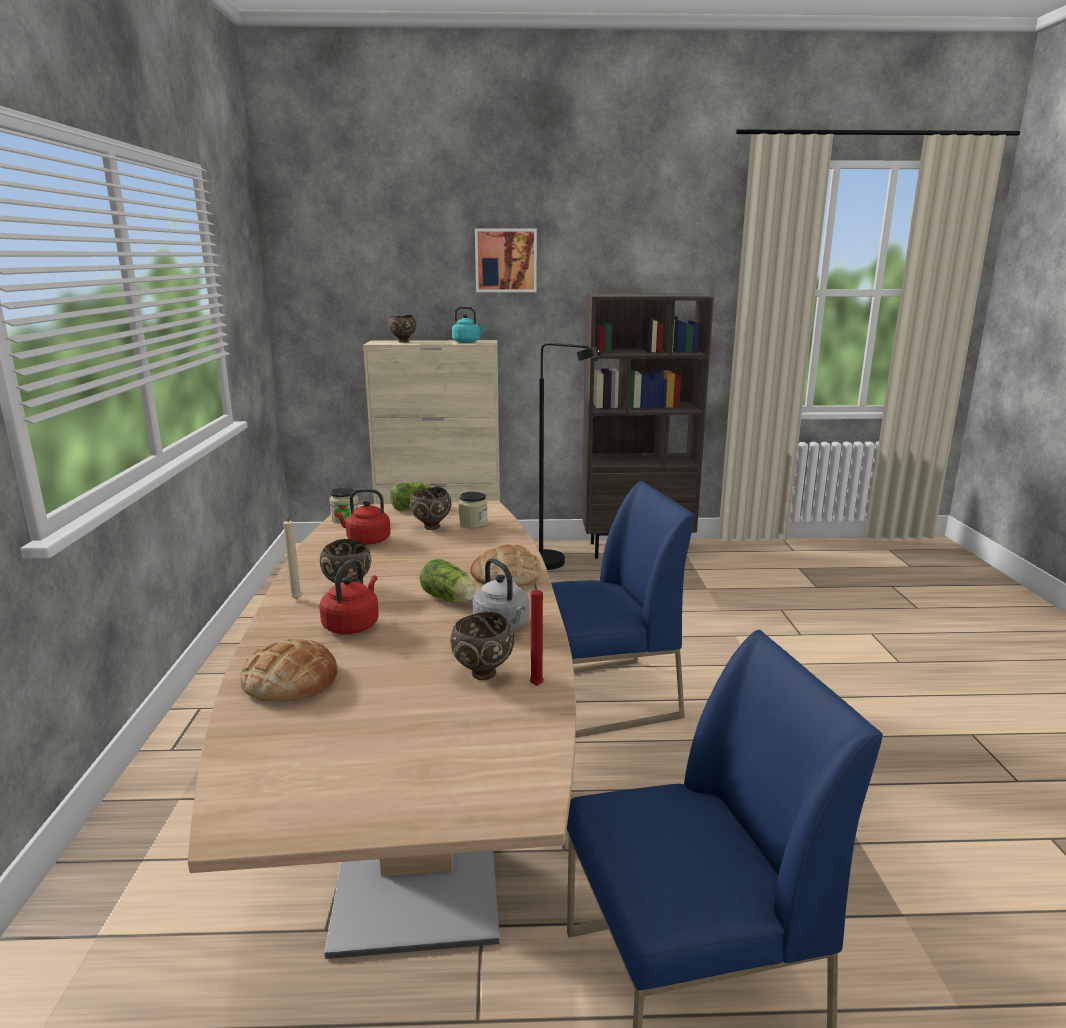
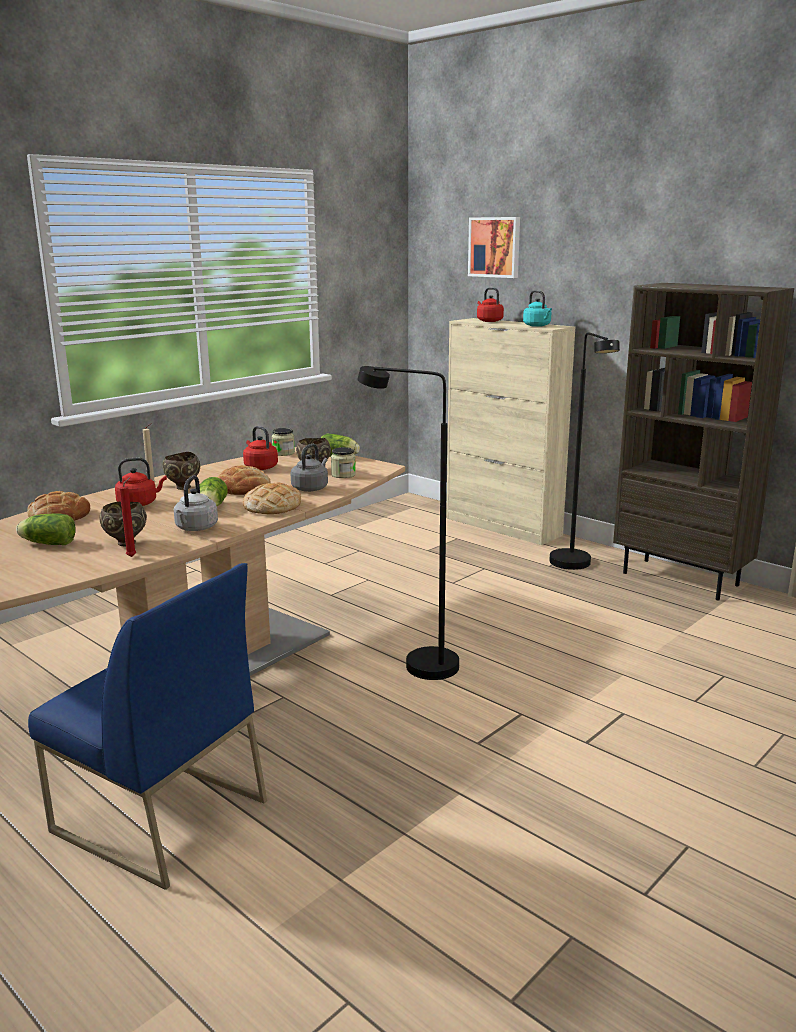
camera: 45 degrees right, 0 degrees up
brown bowl [388,315,417,343] -> red kettle [477,287,504,322]
picture [475,228,537,292] -> picture moved to [468,217,520,278]
blue chair [551,481,695,738] -> black floor lamp [358,366,459,680]
none -> lettuce [16,513,76,545]
none -> bread [217,465,271,495]
none -> grey kettle [291,444,328,492]

